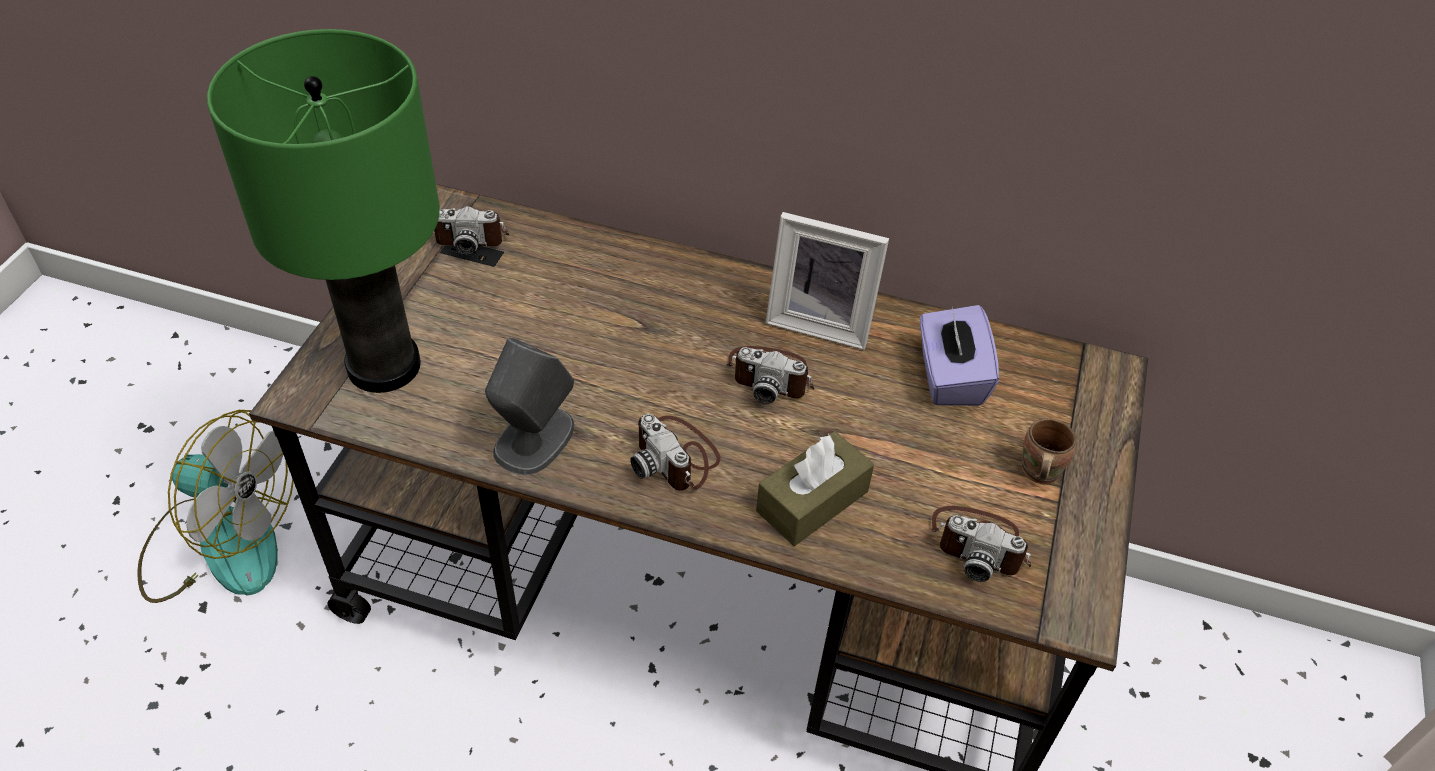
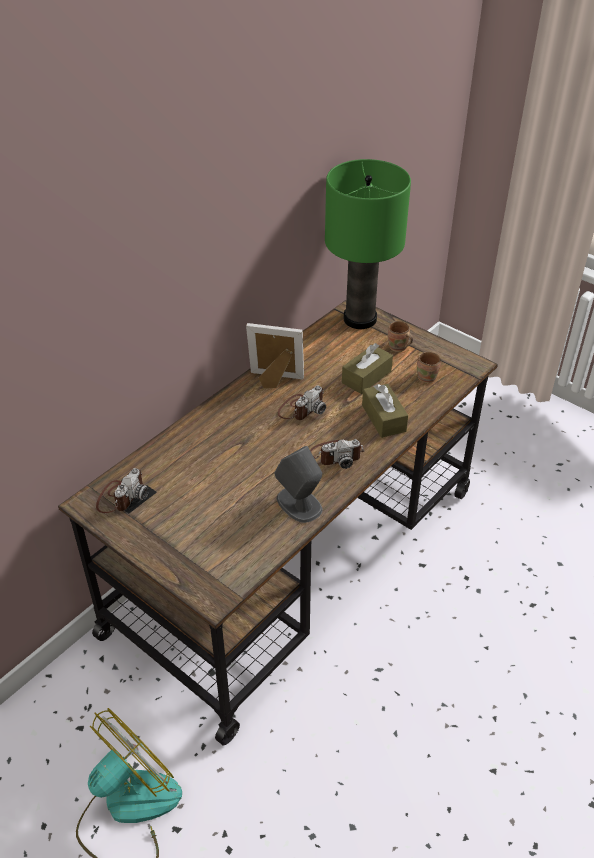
camera: 65 degrees left, 5 degrees down
green table lamp [207,29,440,393] -> green table lamp moved to [325,159,411,329]
picture frame [766,212,889,350] -> picture frame turned 120 degrees counterclockwise [246,323,304,388]
purple tissue box [920,305,999,406] -> none
camera [932,506,1031,582] -> brown mug [417,351,441,383]
none -> brown tissue box [342,343,393,394]

